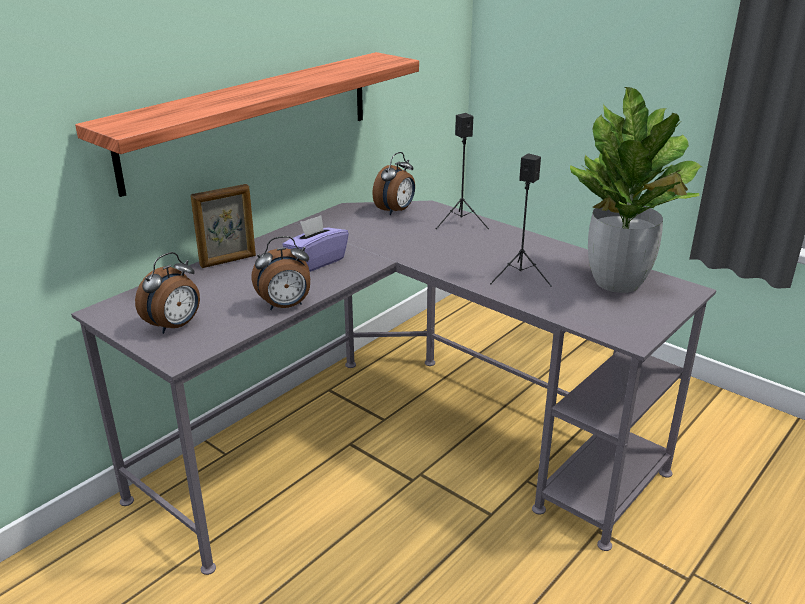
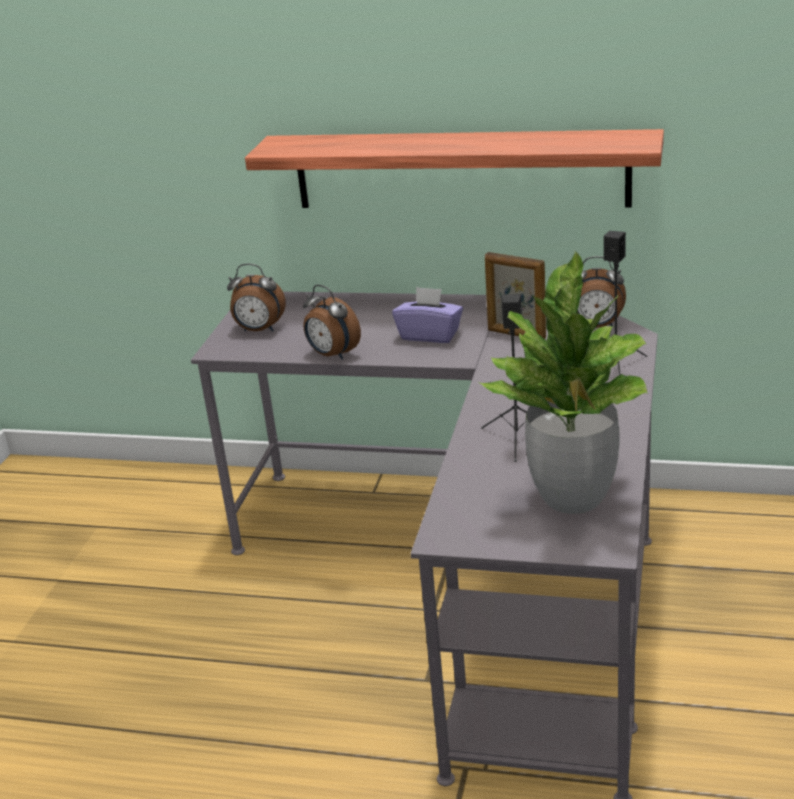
camera: 65 degrees right, 0 degrees up
picture frame [191,184,256,268] -> picture frame moved to [485,252,546,339]

